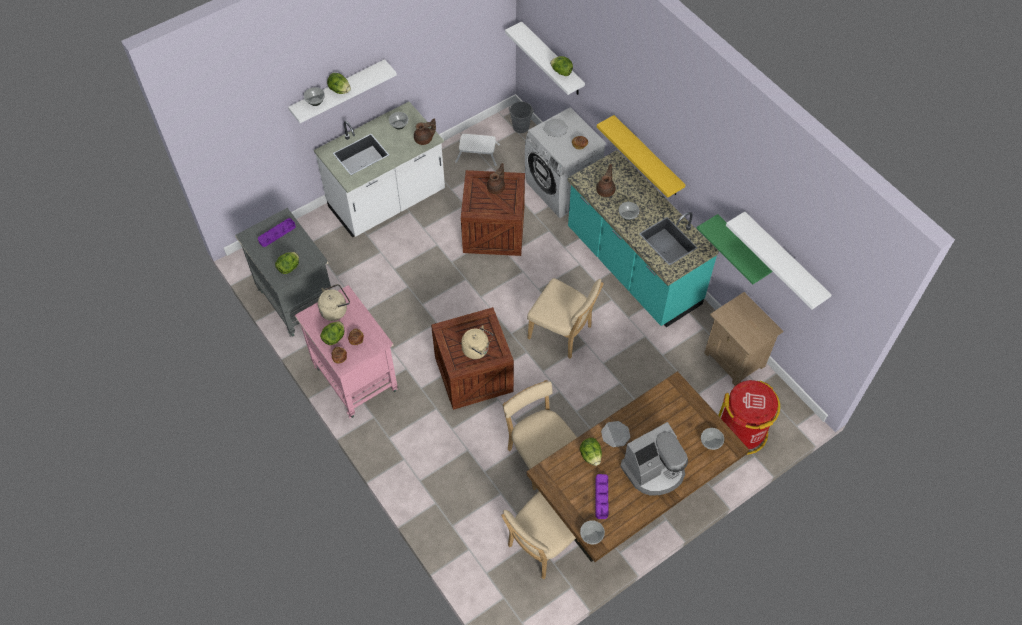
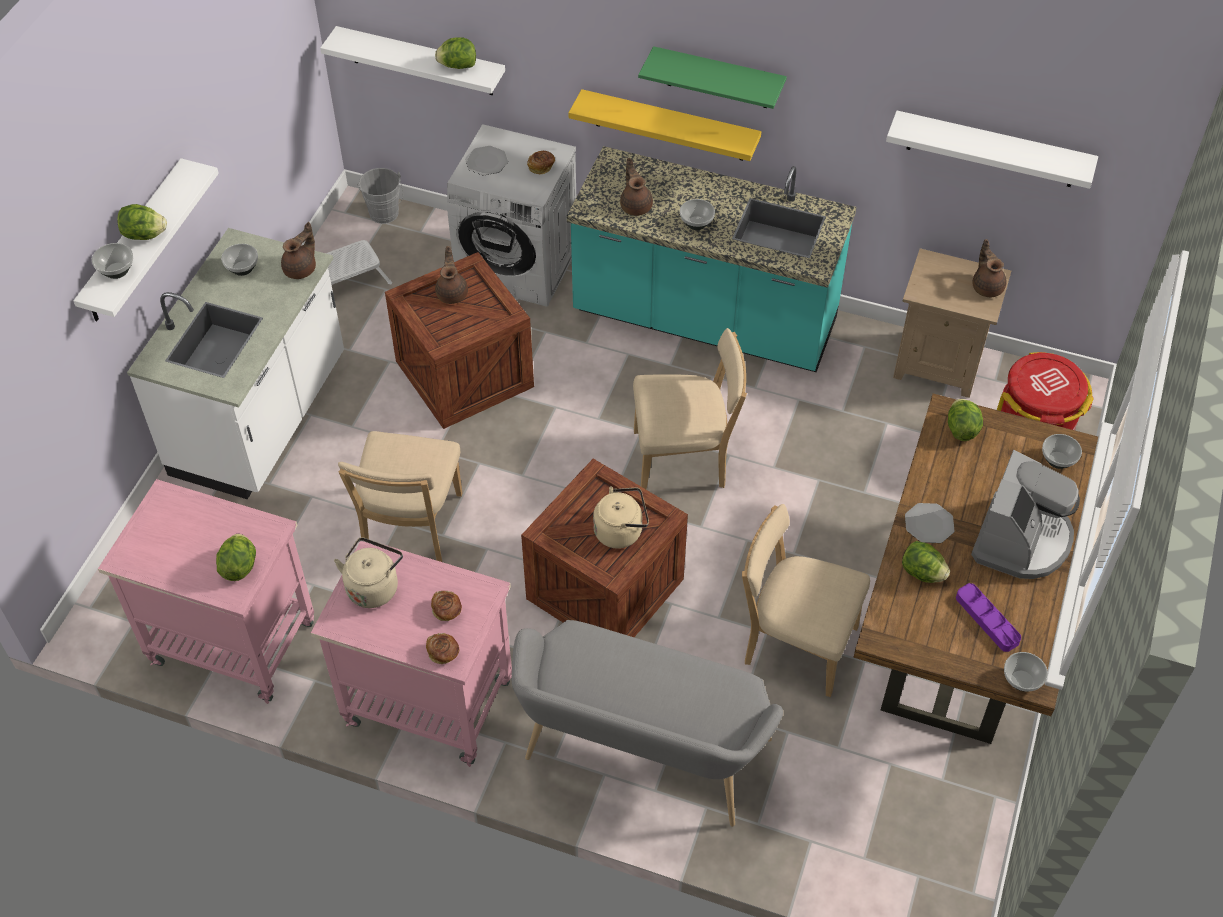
camera: 35 degrees left, 5 degrees down
grey cart [235,208,332,337] -> pink cart [98,479,314,704]
purple tray [258,218,296,247] -> none
lettuce [320,321,345,345] -> lettuce moved to [948,399,983,441]
beige chair [501,491,579,579] -> beige chair moved to [338,431,462,562]
green shelf [697,214,773,284] -> green shelf moved to [638,46,787,109]
none -> grey bench [512,620,783,827]
none -> brown teapot [973,239,1007,297]

